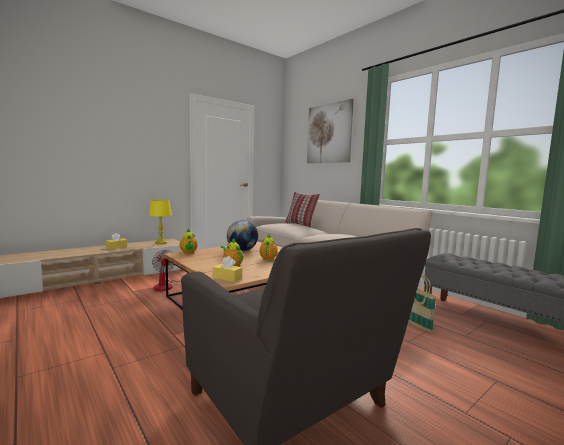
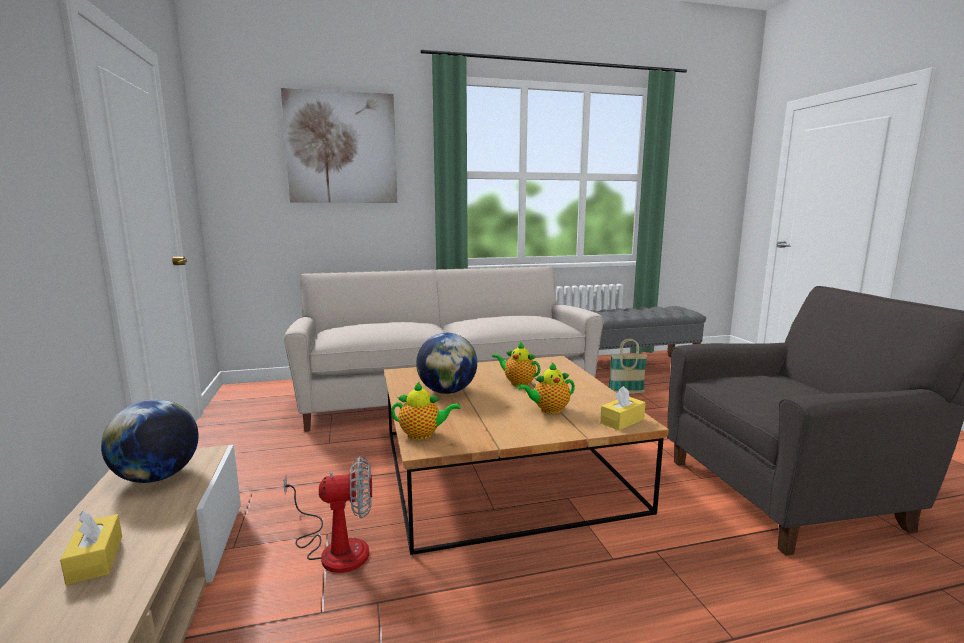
camera: 65 degrees left, 5 degrees up
yellow table lamp [149,200,172,244] -> globe [101,399,199,483]
pillow [285,192,320,227] -> none

